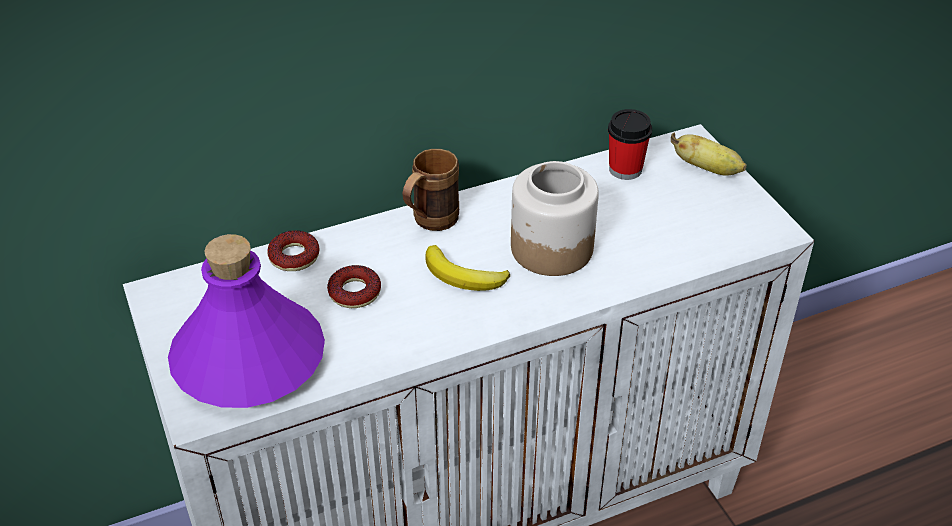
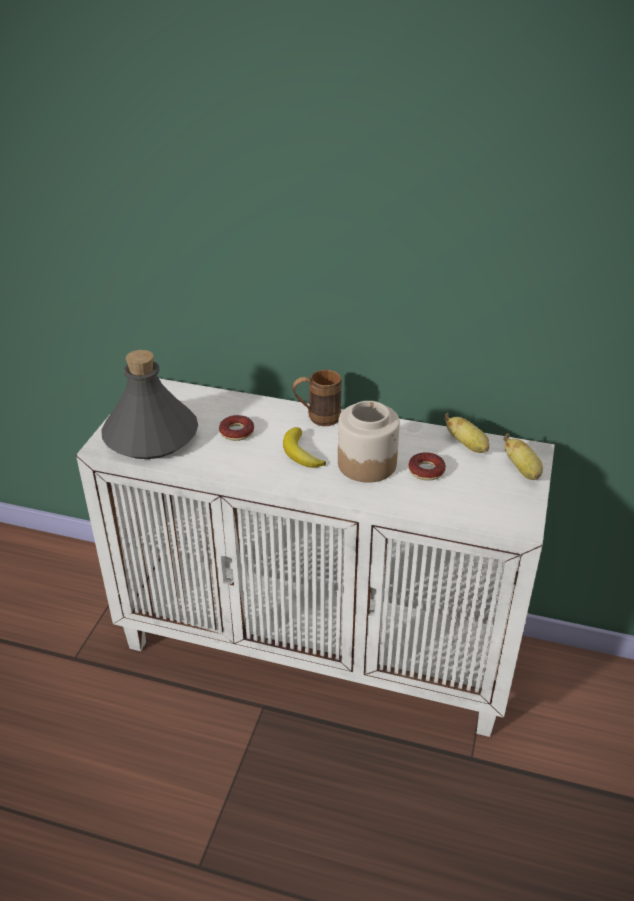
camera: 40 degrees right, 5 degrees down
purple bottle [168,234,325,408] -> grey bottle [101,350,198,459]
donut [267,230,319,271] -> donut moved to [409,452,446,481]
cup [608,109,652,180] -> banana [444,413,489,453]

